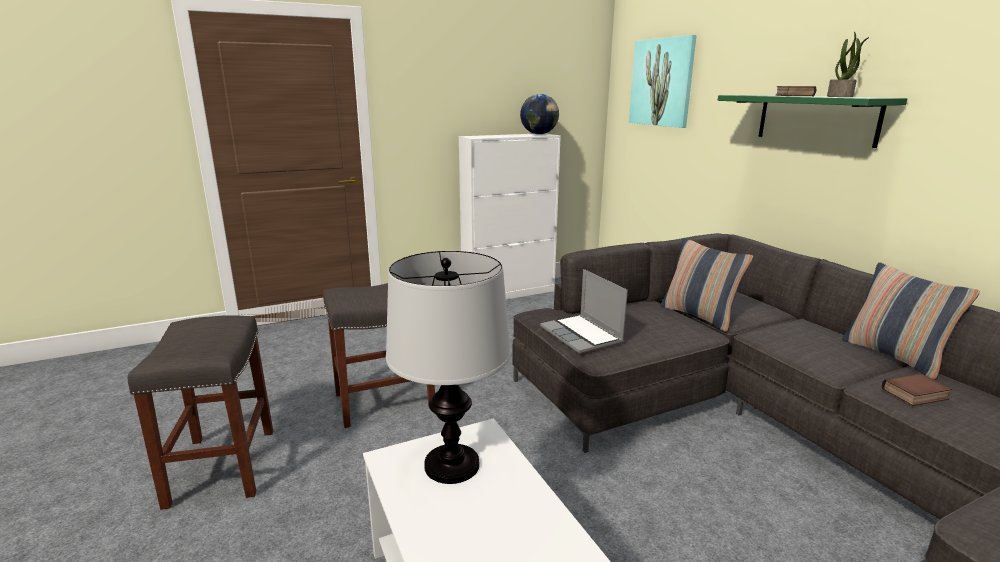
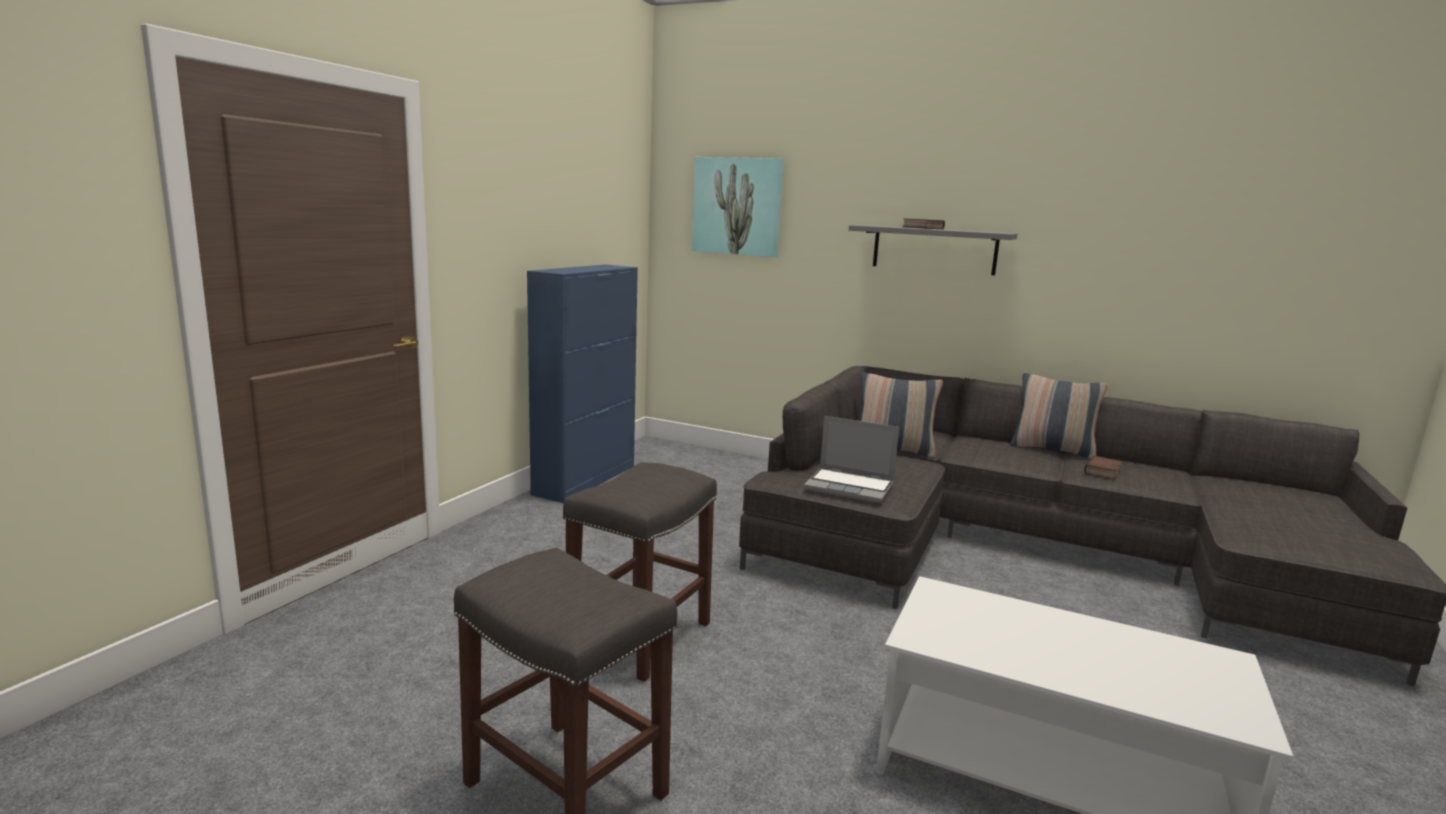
camera: 40 degrees left, 5 degrees down
table lamp [386,251,511,484] -> none
white cabinet [459,133,561,299] -> blue cabinet [527,265,638,503]
globe [520,94,559,134] -> none
green shelf [718,95,907,148] -> grey shelf [849,225,1017,275]
potted plant [827,31,869,97] -> none

